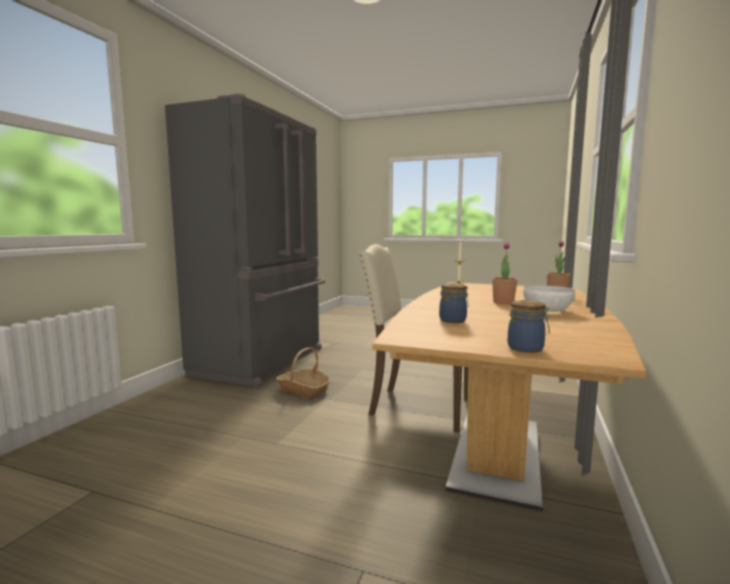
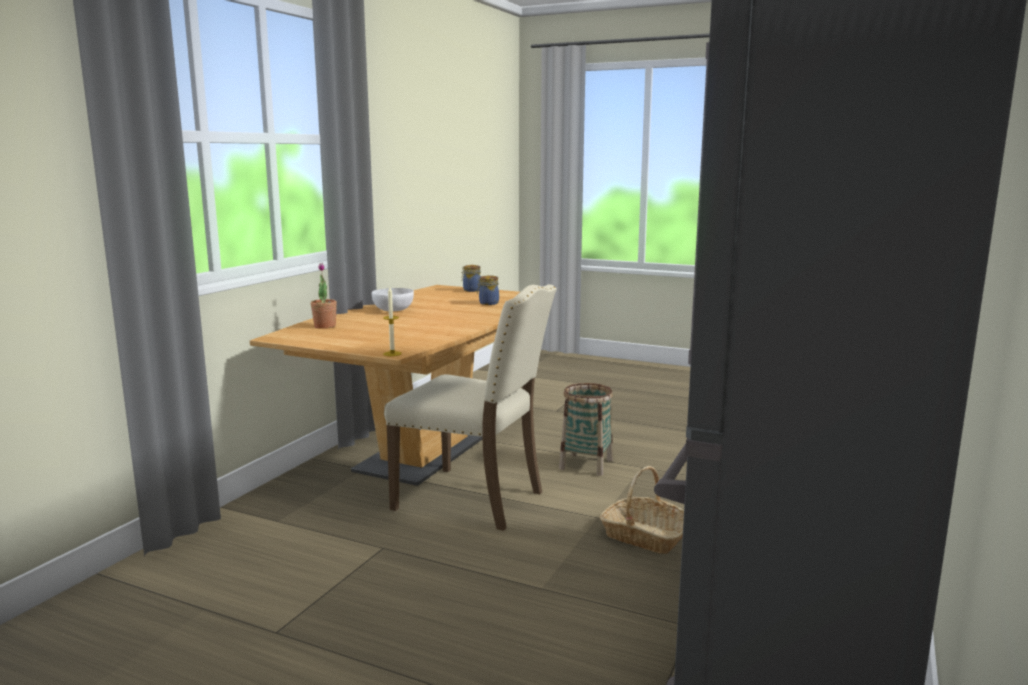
camera: 175 degrees left, 5 degrees up
potted plant [492,242,517,304] -> none
none -> basket [559,383,613,476]

